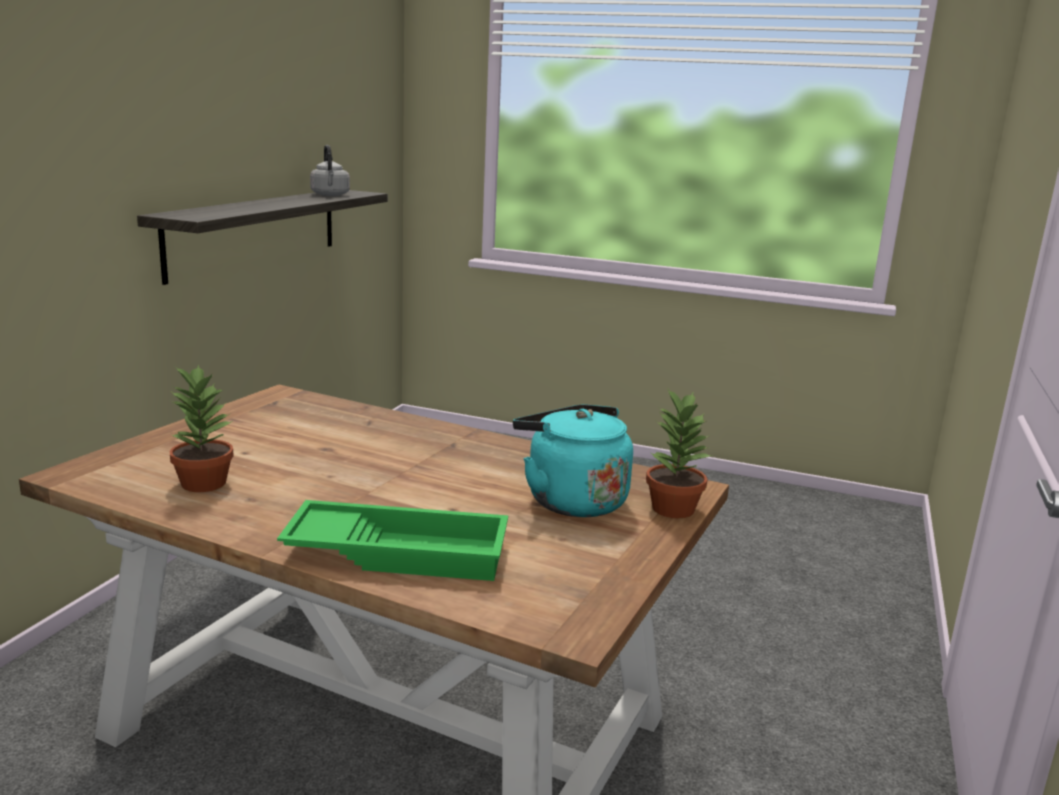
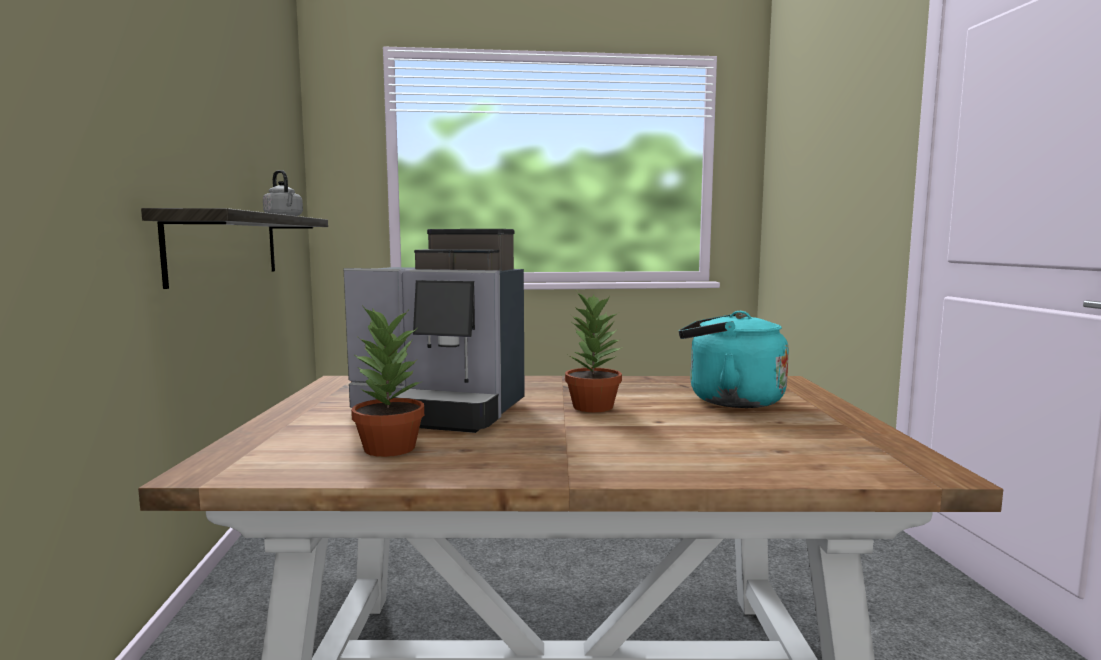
camera: 25 degrees left, 10 degrees down
green tray [277,500,508,581] -> none
potted plant [646,389,712,518] -> potted plant moved to [565,291,623,412]
none -> coffee machine [344,229,524,433]

